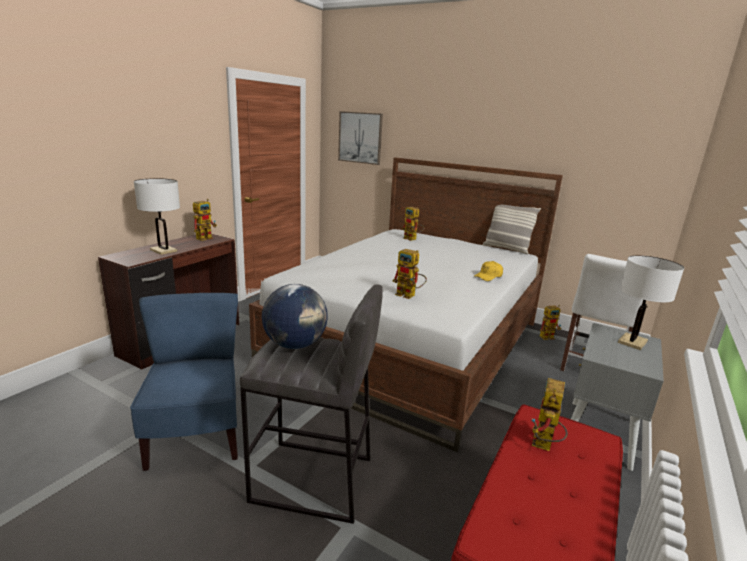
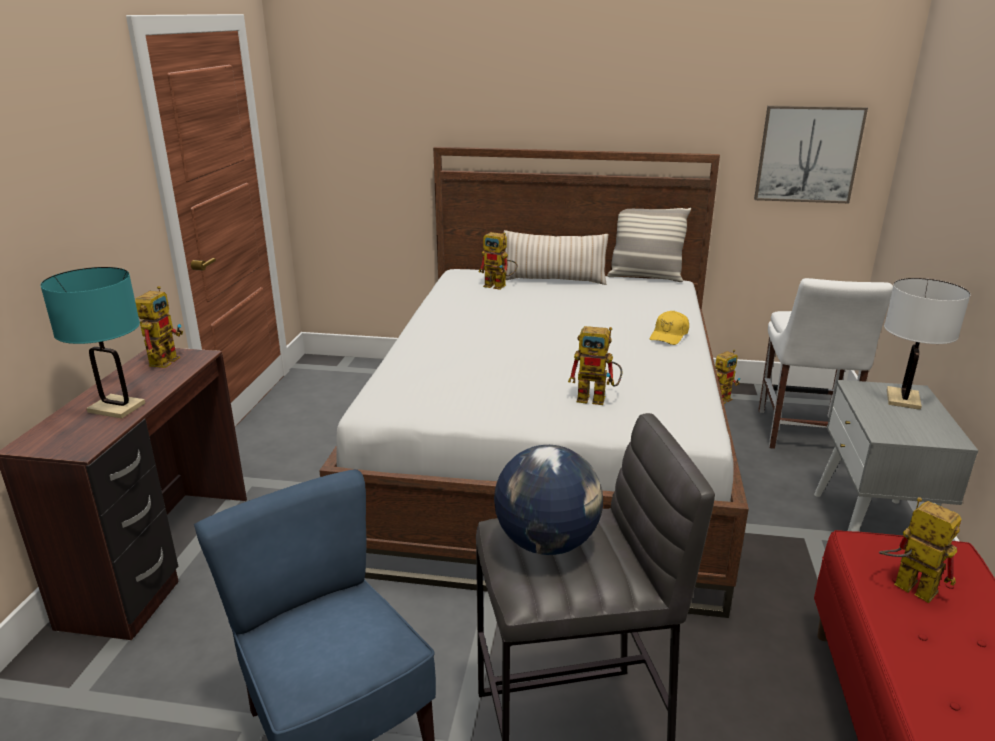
camera: 20 degrees left, 5 degrees up
white table lamp [134,178,180,255] -> turquoise table lamp [40,267,145,418]
picture [338,111,383,165] -> picture moved to [754,105,868,203]
toy robot [532,378,568,451] -> toy robot turned 135 degrees clockwise [879,497,962,603]
none -> beige pillow [504,230,608,285]

